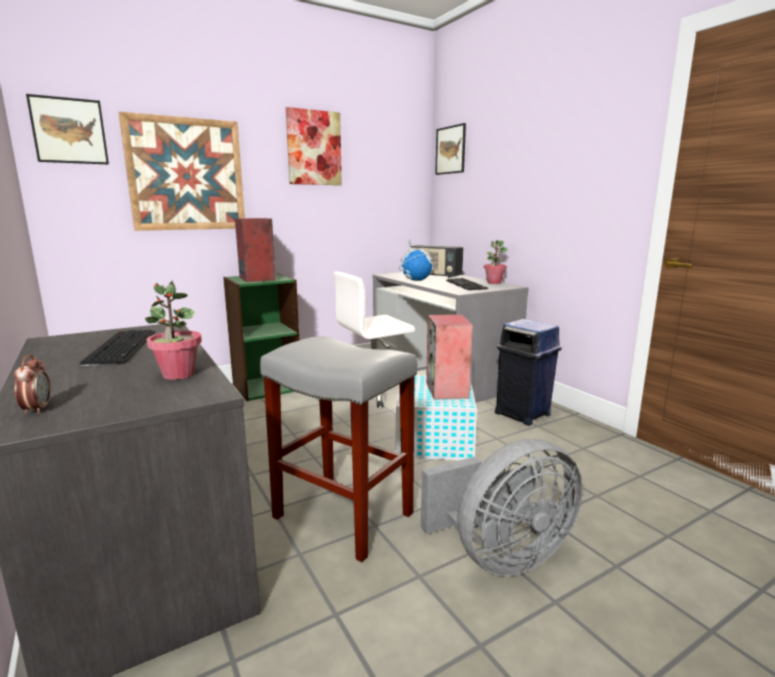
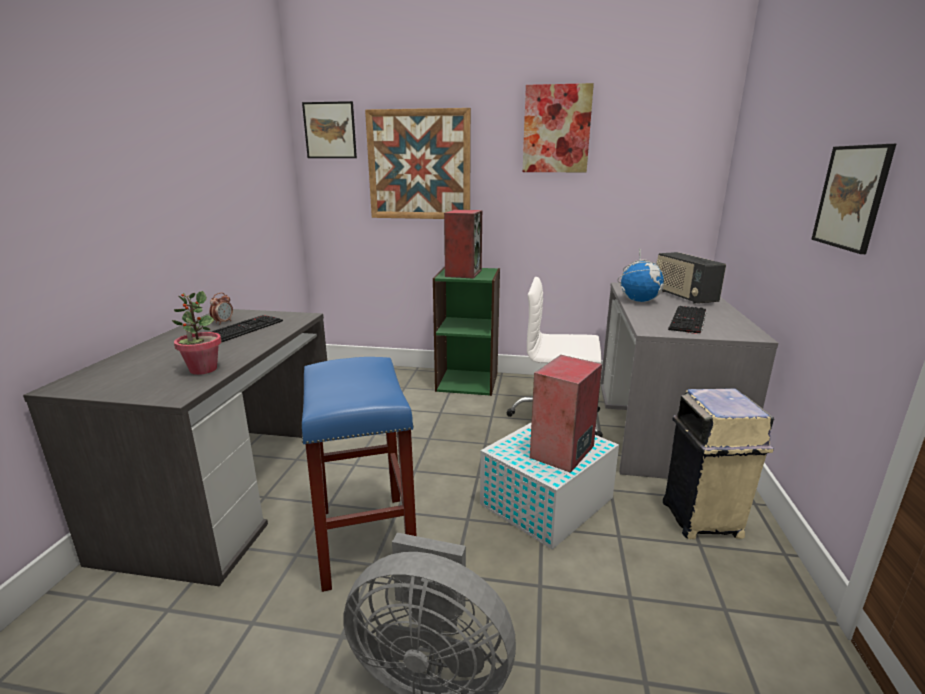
camera: 40 degrees right, 5 degrees up
alarm clock [14,355,51,414] -> alarm clock moved to [209,293,233,323]
grey stool [260,336,417,562] -> blue stool [302,357,417,592]
picture [435,123,466,175] -> picture moved to [811,144,896,254]
potted plant [484,240,508,284] -> none
blue trash can [495,319,562,426] -> beige trash can [663,388,774,539]

